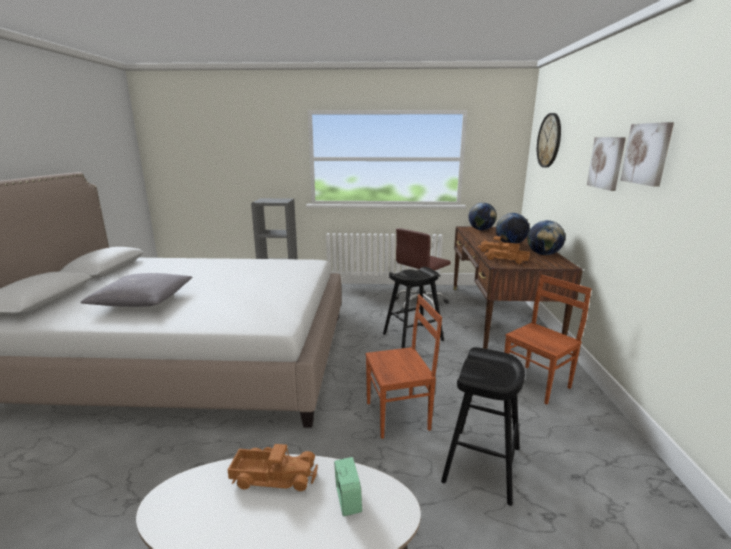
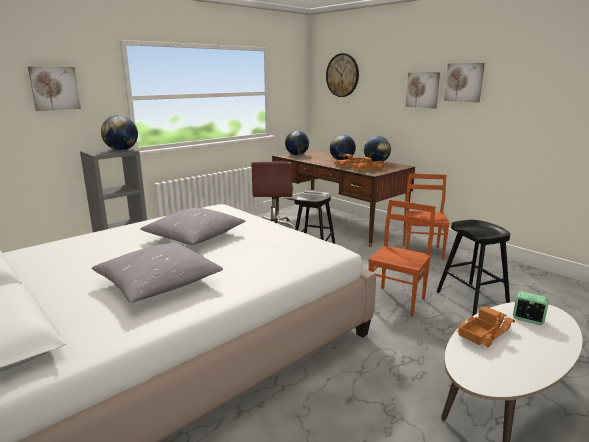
camera: 45 degrees left, 0 degrees up
none -> picture [28,66,81,111]
none -> globe [101,115,138,151]
none -> grey pillow [140,208,245,245]

